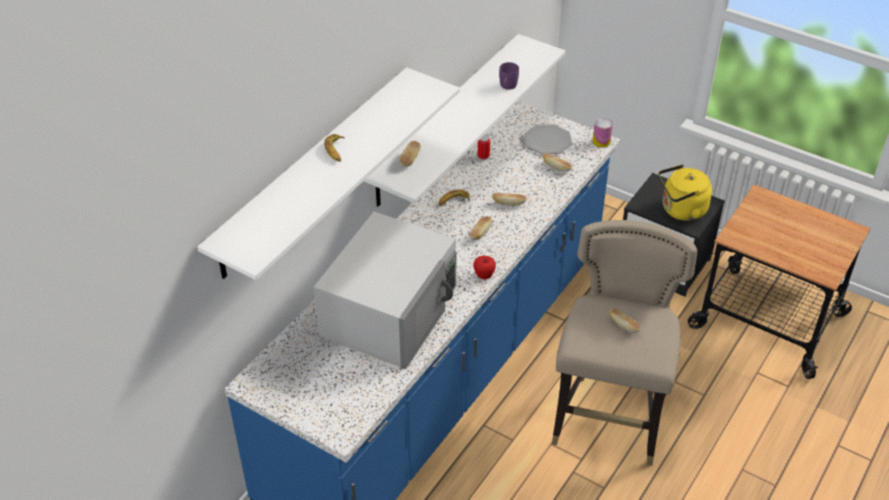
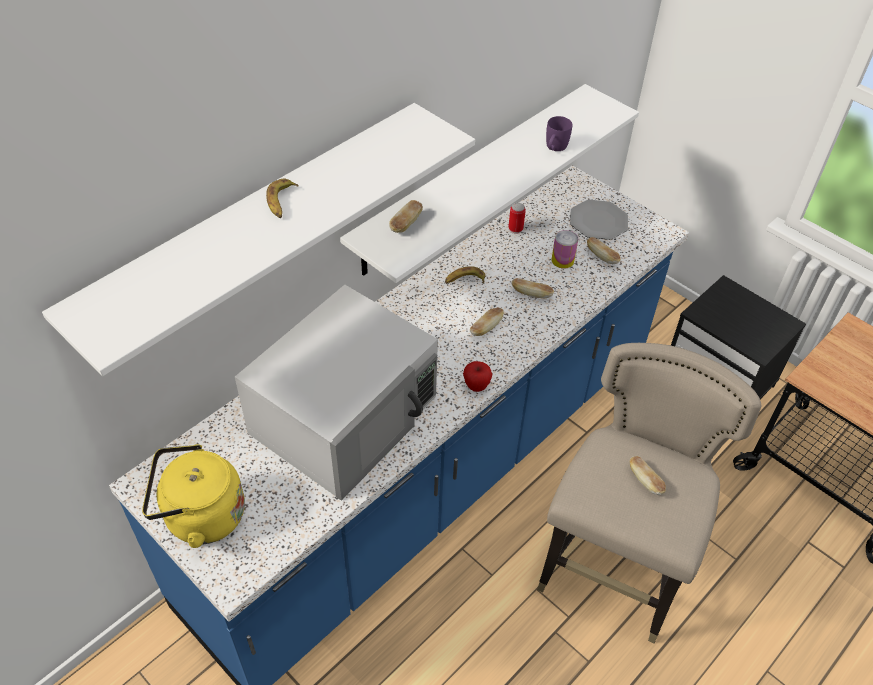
camera: 10 degrees right, 5 degrees up
can [593,118,613,148] -> can moved to [551,230,578,269]
yellow kettle [658,164,712,221] -> yellow kettle moved to [142,444,245,548]

